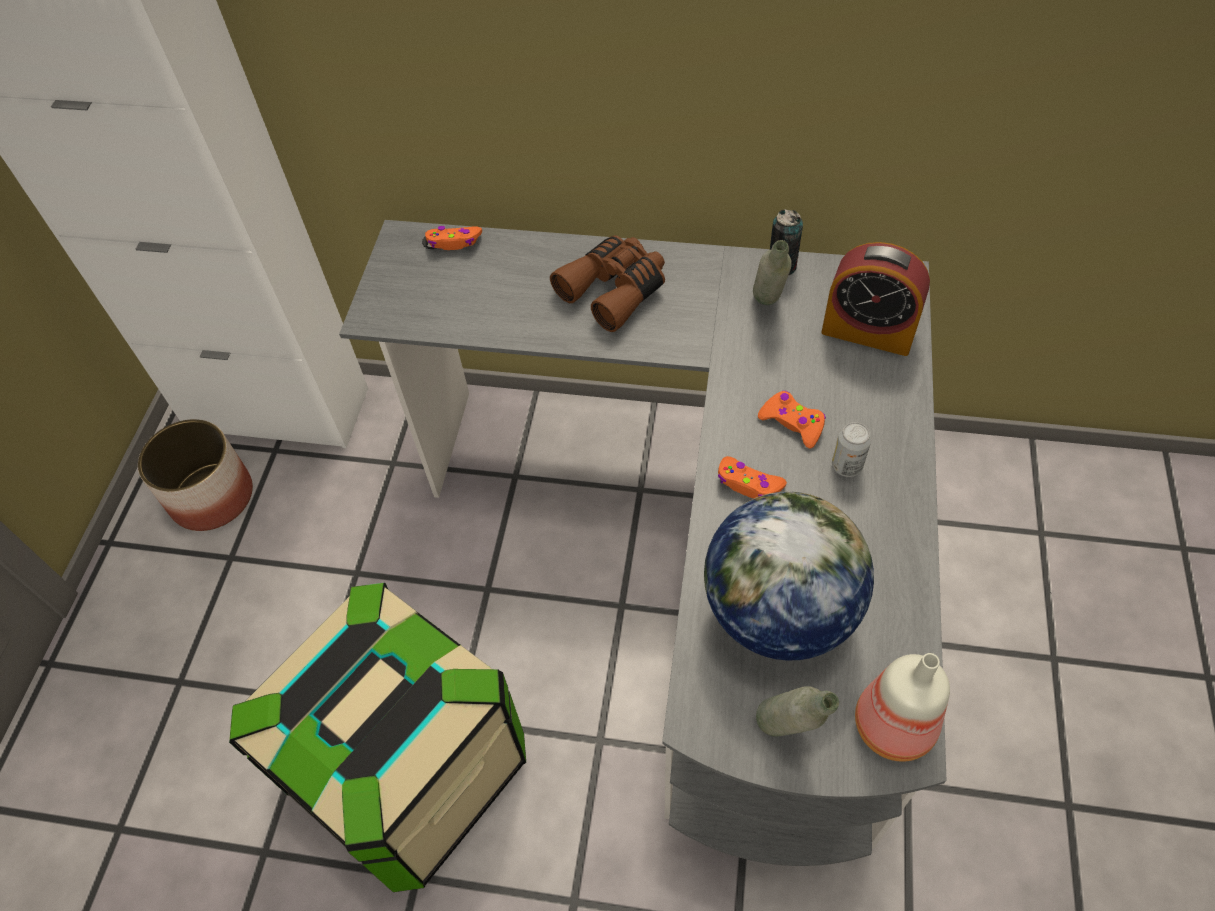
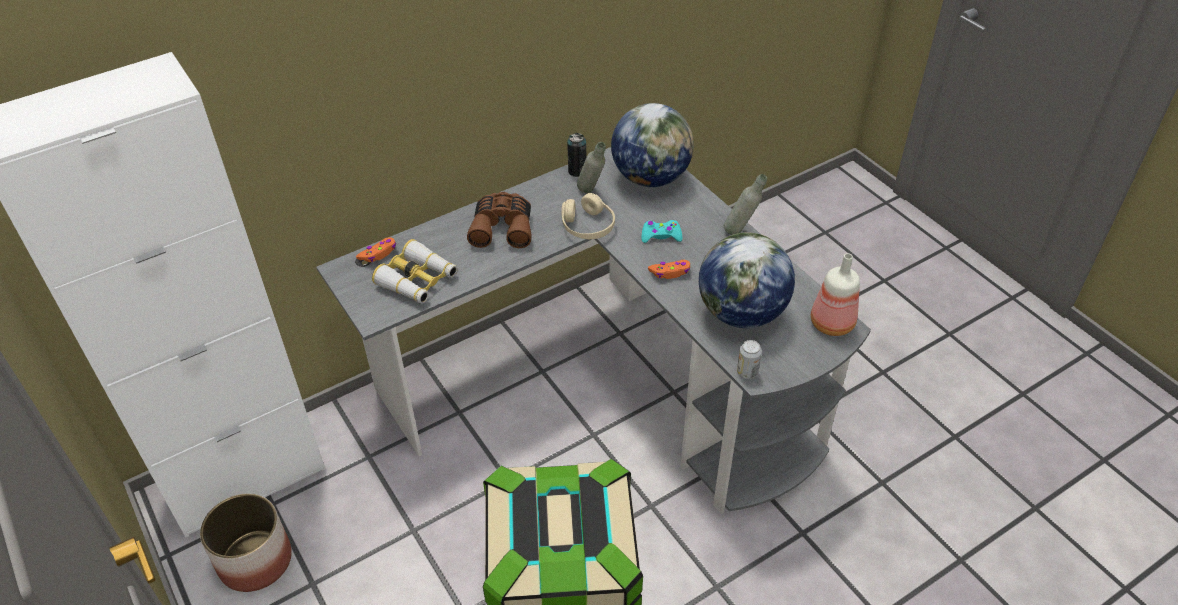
camera: 45 degrees left, 10 degrees down
grey bottle [756,686,839,736] -> grey bottle moved to [724,174,767,235]
orange game controller [758,391,826,449] -> turquoise game controller [642,220,682,243]
alarm clock [822,242,930,356] -> globe [611,103,694,187]
can [832,422,871,477] -> can moved to [737,340,762,379]
none -> binoculars [372,239,458,304]
none -> beige headphones [561,193,615,239]

